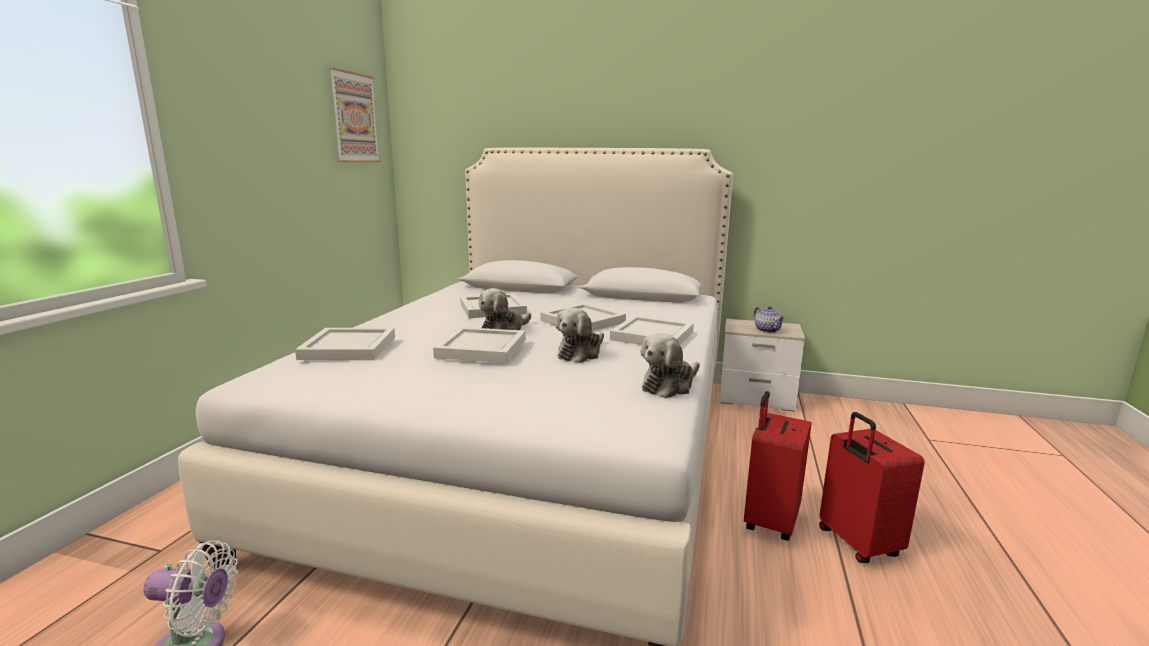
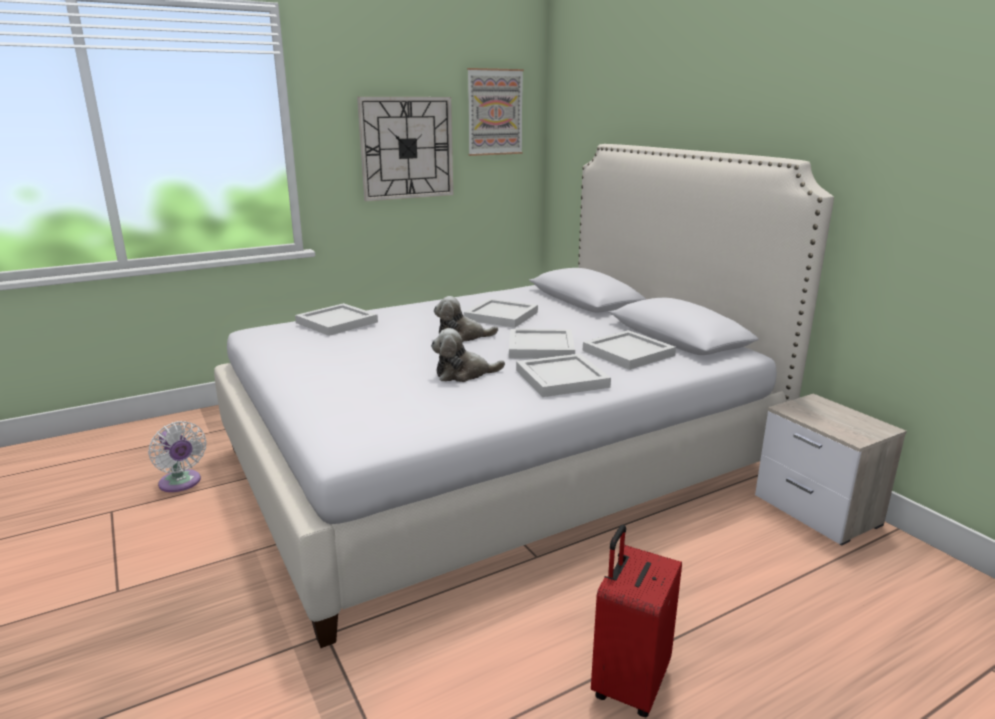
camera: 45 degrees right, 5 degrees up
white tray [433,327,526,363] -> white tray moved to [583,330,676,370]
plush toy [640,333,700,398] -> none
red suitcase [744,391,811,541] -> none
teapot [753,306,785,333] -> none
none -> wall clock [357,97,453,201]

